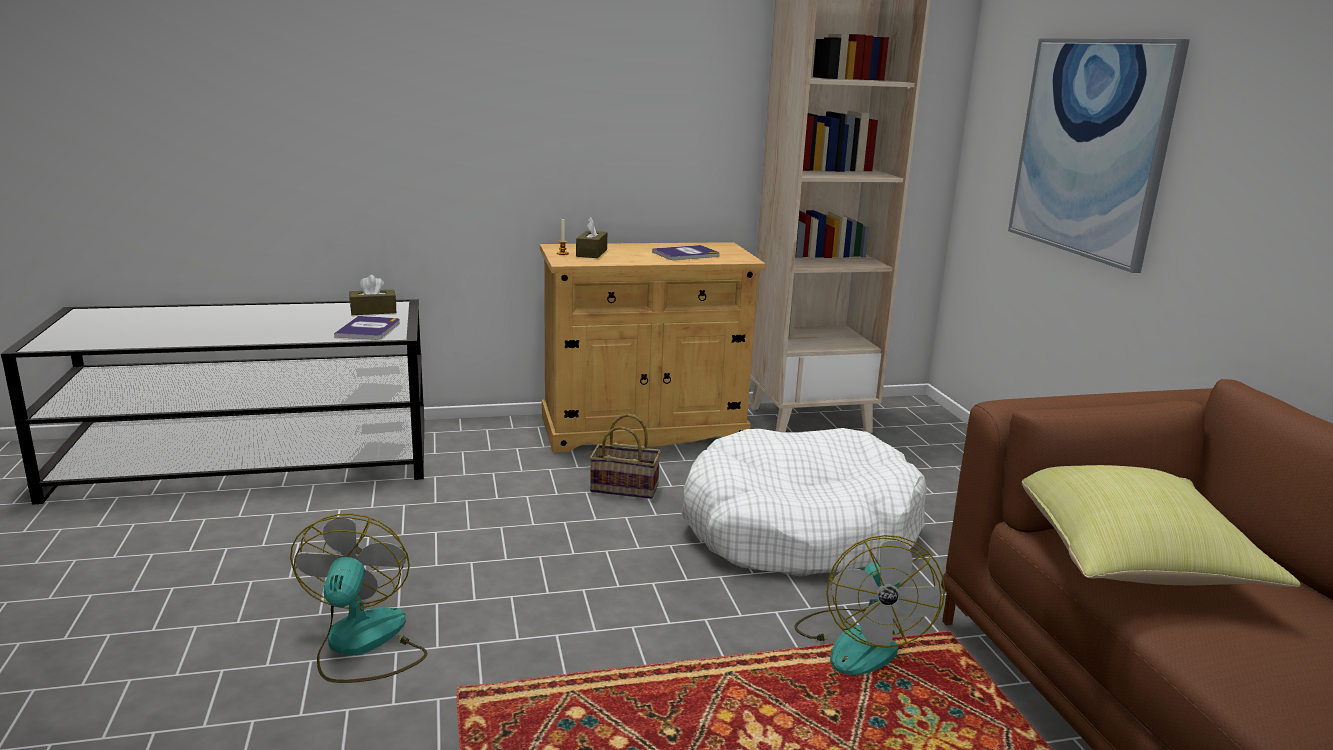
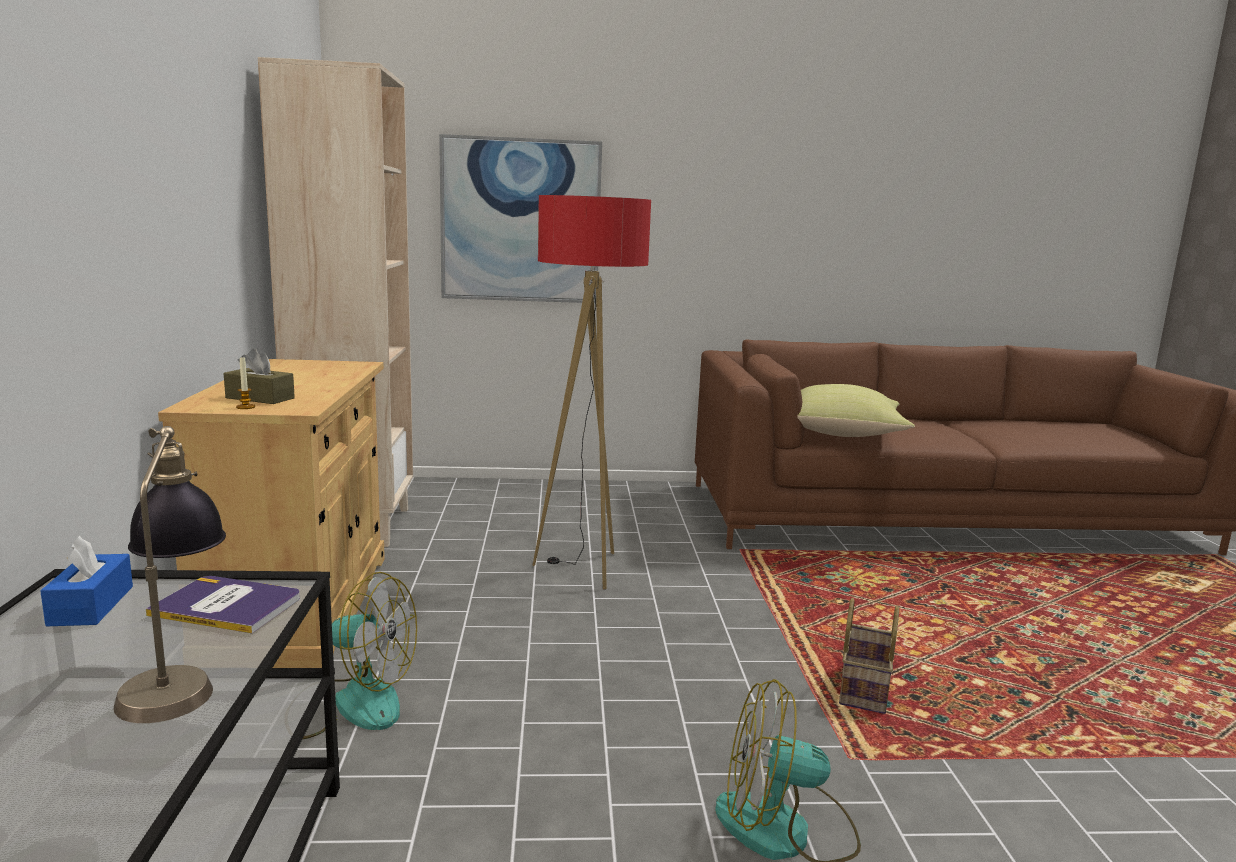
camera: 80 degrees left, 5 degrees down
brown tissue box [350,275,396,315] -> blue tissue box [40,536,133,626]
basket [590,414,661,499] -> basket moved to [839,598,899,714]
book [652,245,720,260] -> none
white dog bed [681,428,927,577] -> floor lamp [533,195,651,590]
fan [794,535,945,675] -> fan moved to [303,572,417,739]
none -> table lamp [113,426,226,723]

